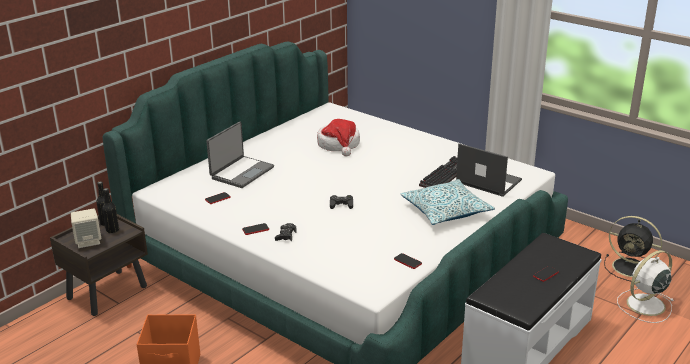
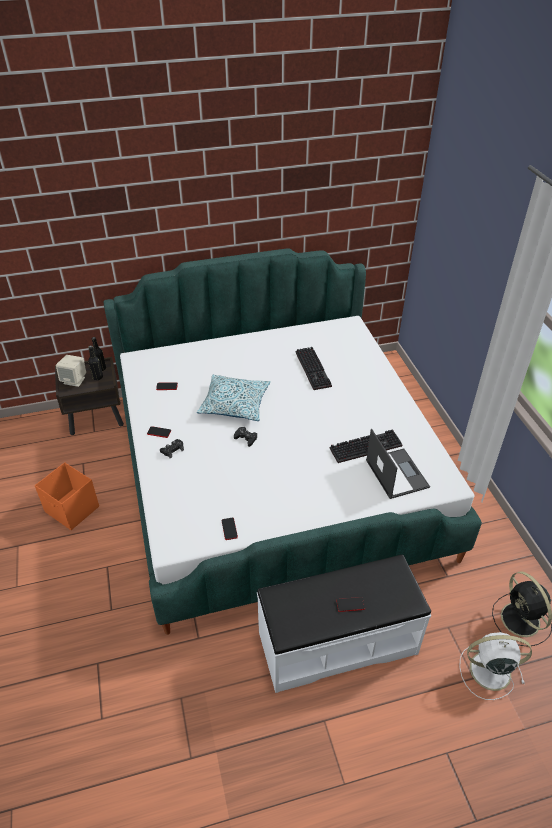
camera: 35 degrees right, 15 degrees up
laptop [206,122,274,188] -> none
hat [317,119,360,156] -> keyboard [296,347,332,390]
pillow [400,179,495,225] -> pillow moved to [197,375,271,421]

